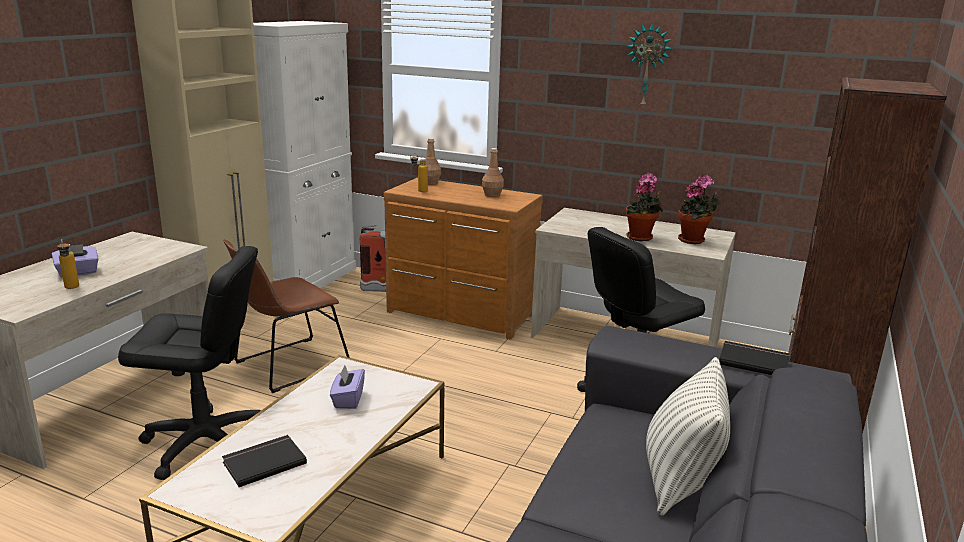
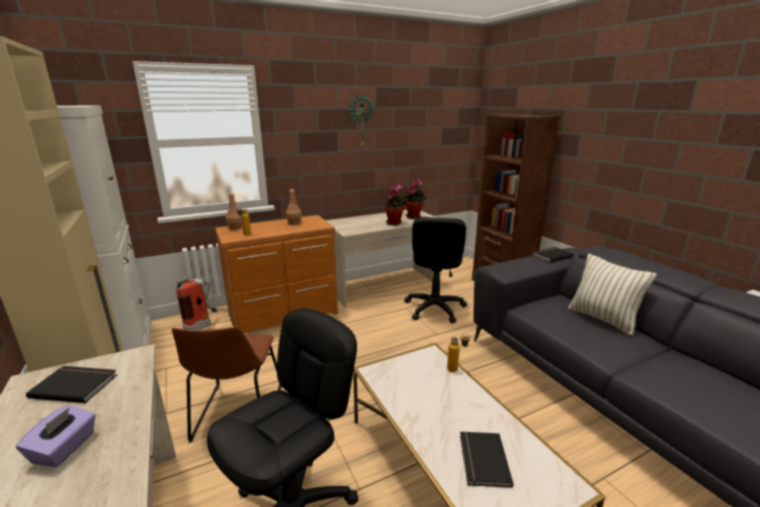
camera: 50 degrees left, 0 degrees up
bottle [57,240,79,289] -> bottle moved to [447,334,470,372]
purple tissue box [330,365,365,409] -> none
none -> black book [26,366,117,403]

